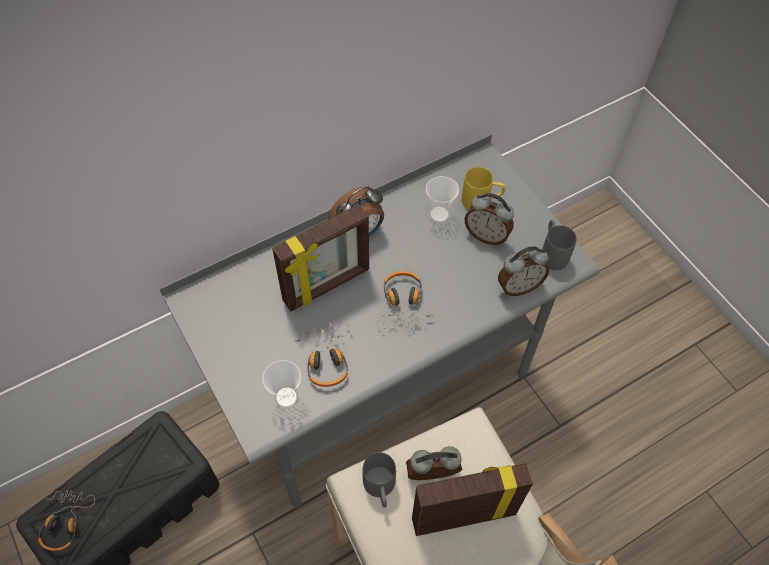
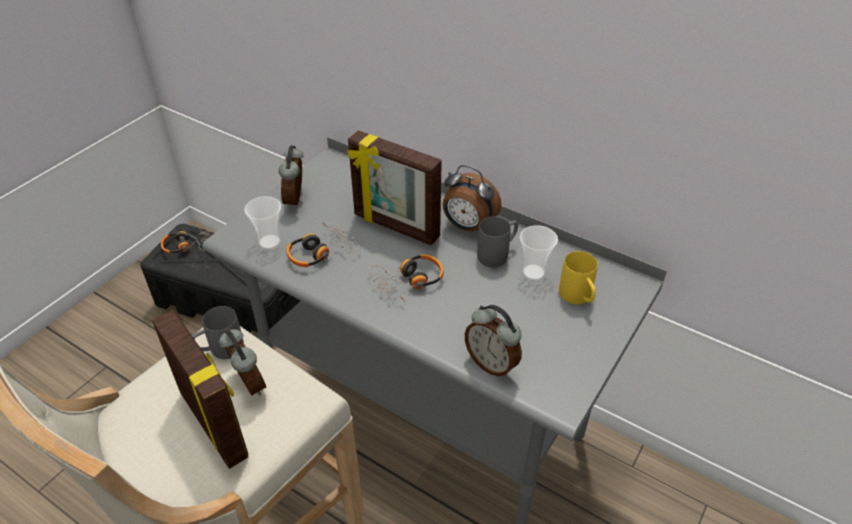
camera: 65 degrees right, 15 degrees down
alarm clock [465,193,514,245] -> alarm clock moved to [279,145,304,209]
grey mug [542,219,577,270] -> grey mug moved to [477,217,518,267]

